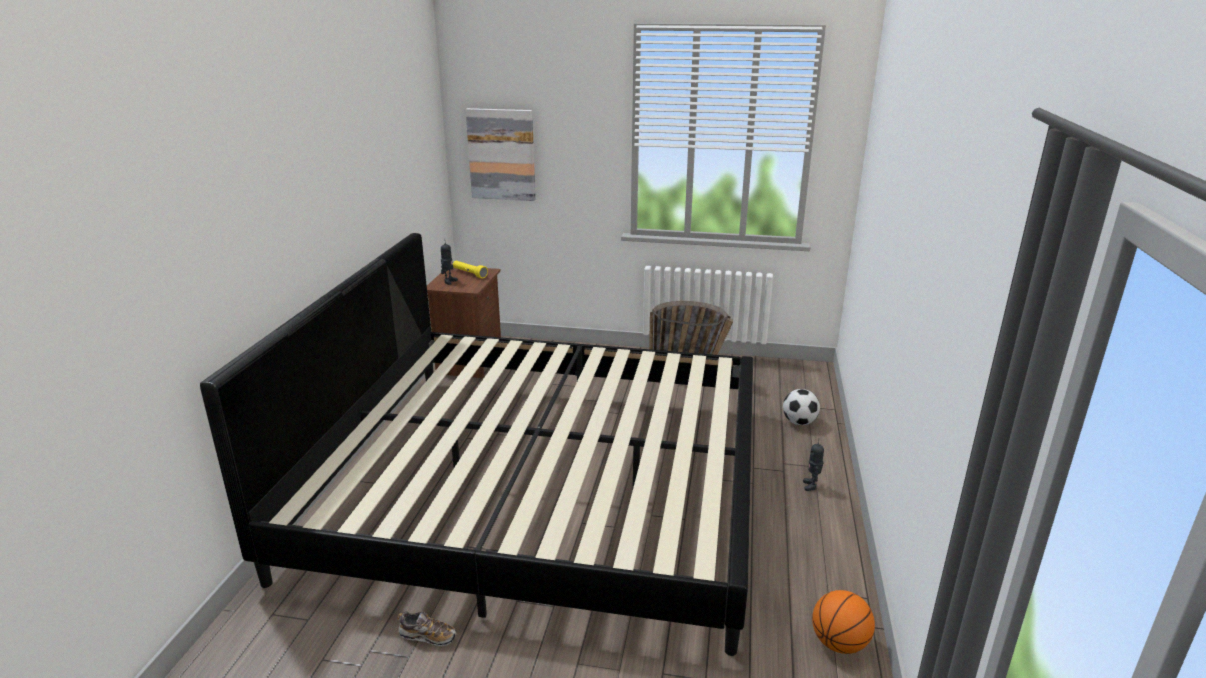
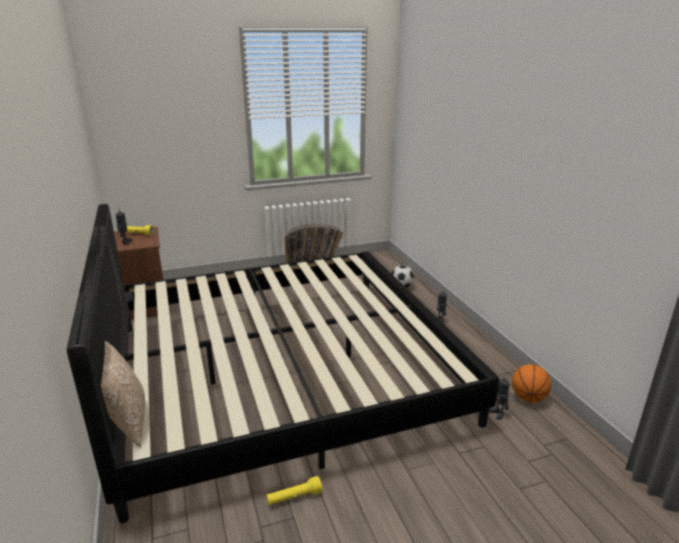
camera: 30 degrees left, 0 degrees up
shoe [397,611,457,646] -> yellow flashlight [266,476,322,505]
picture [465,108,536,201] -> none
none -> pillow [101,341,145,447]
none -> toy robot [489,378,509,420]

